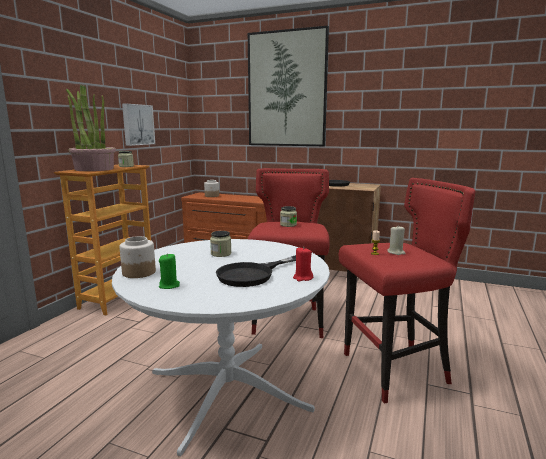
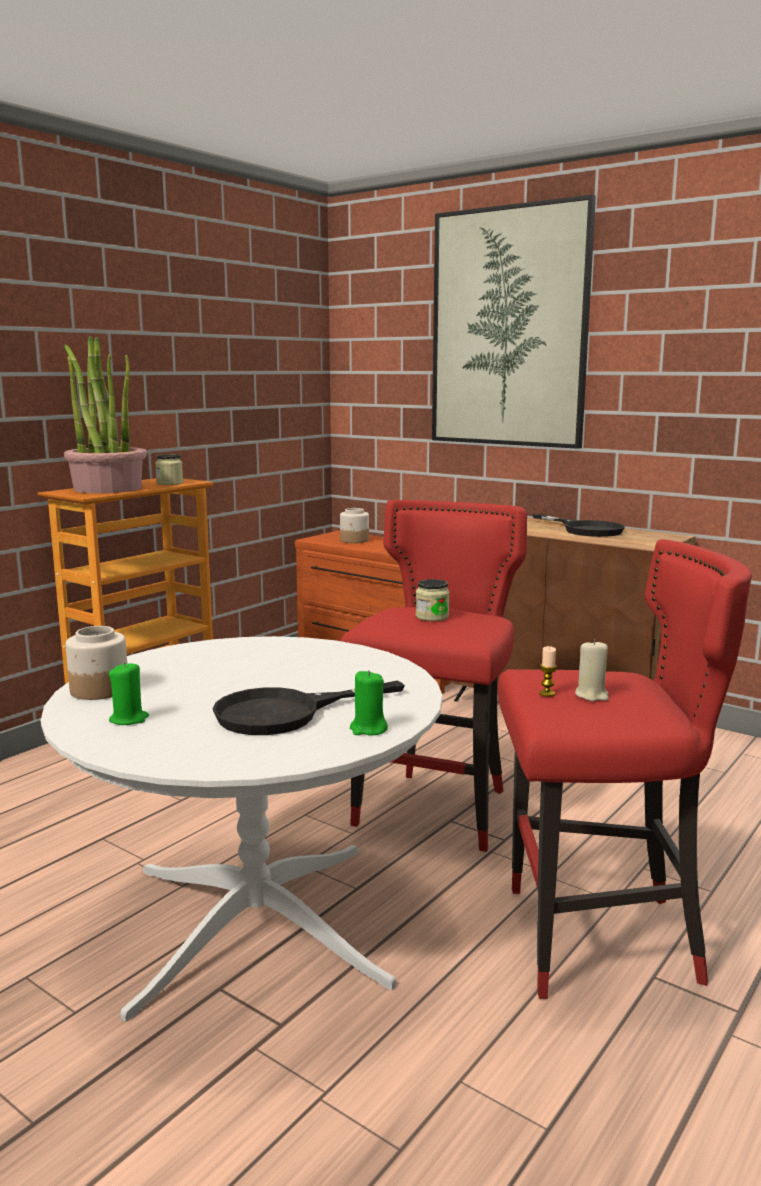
camera: 15 degrees right, 0 degrees up
picture [122,104,155,146] -> none
jar [210,231,232,257] -> none
red candle [293,247,313,281] -> green candle [350,670,388,736]

